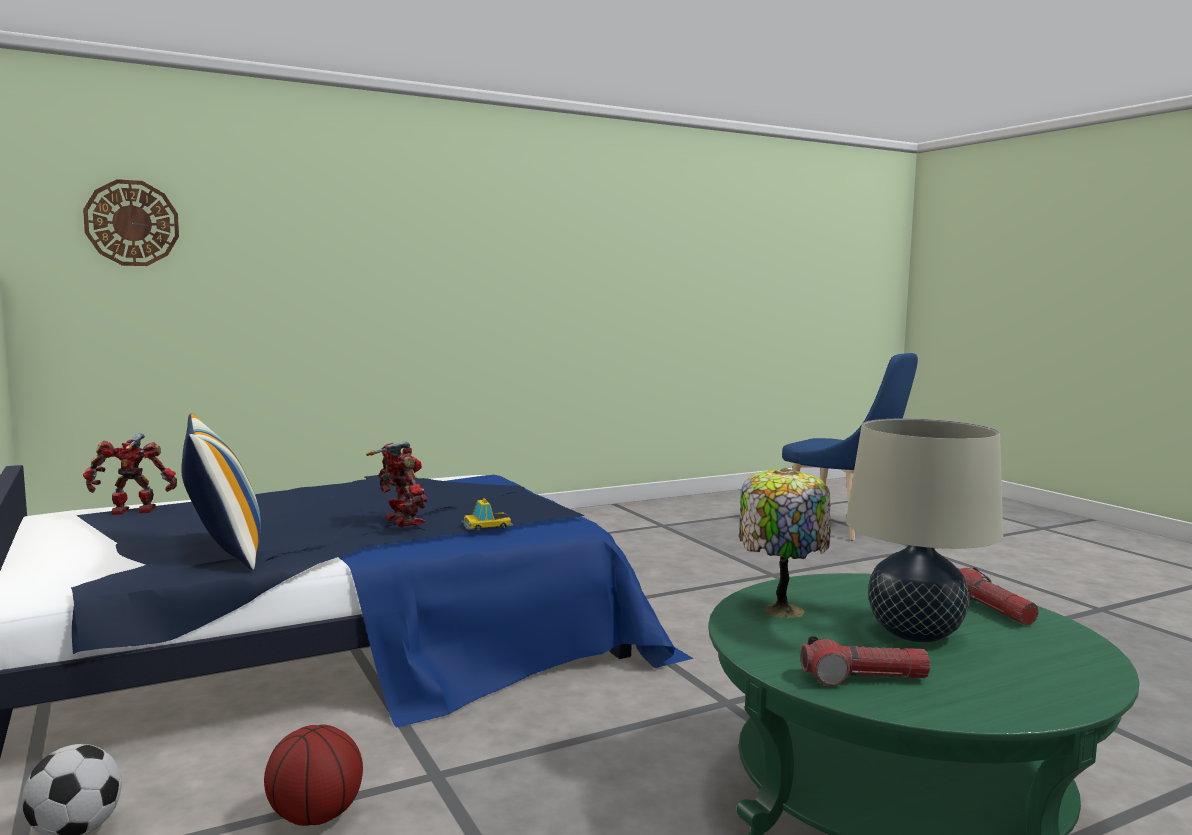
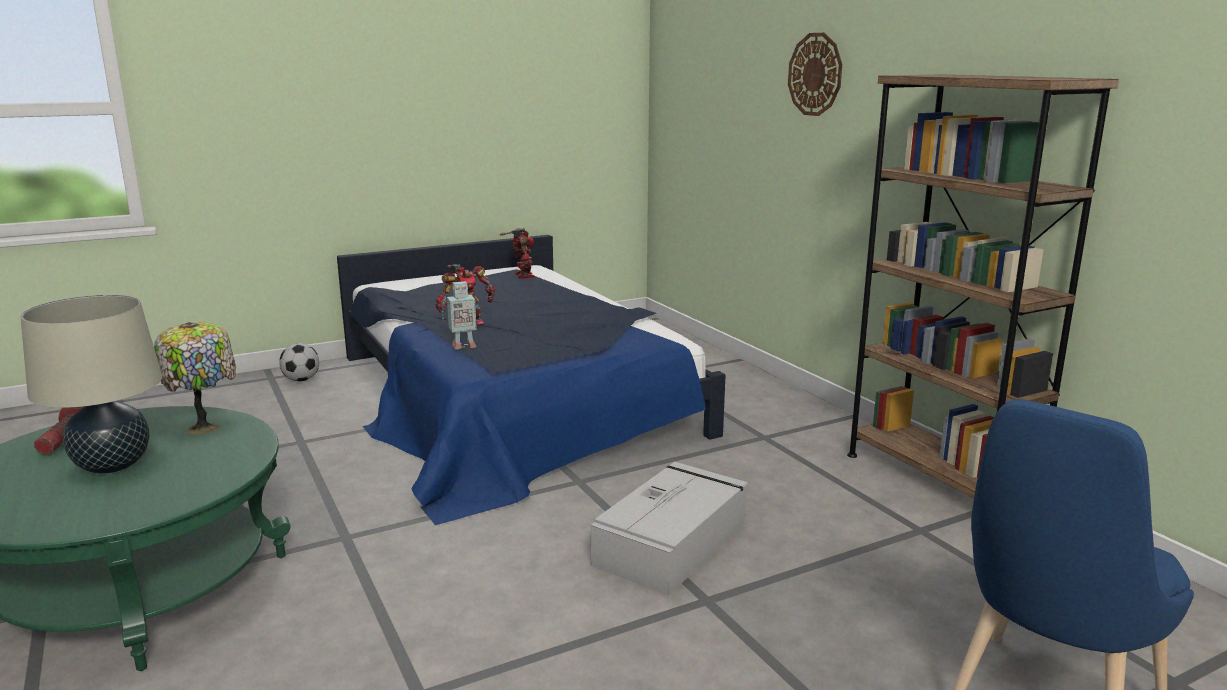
camera: 90 degrees right, 10 degrees up
wall clock [83,179,179,266] -> wall clock moved to [788,33,842,116]
pillow [181,413,261,570] -> none
basketball [264,724,363,826] -> none
toy car [462,498,513,531] -> toy robot [441,281,480,349]
flashlight [958,567,1039,625] -> none
none -> grey storage box [590,462,748,596]
none -> brown bookcase [847,75,1119,498]

